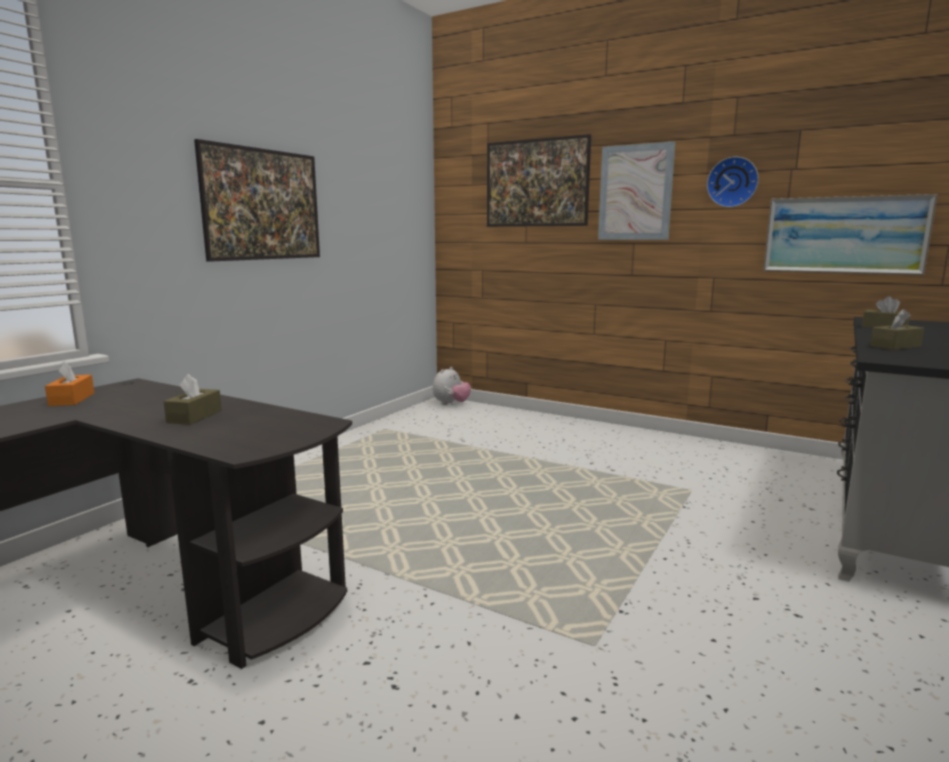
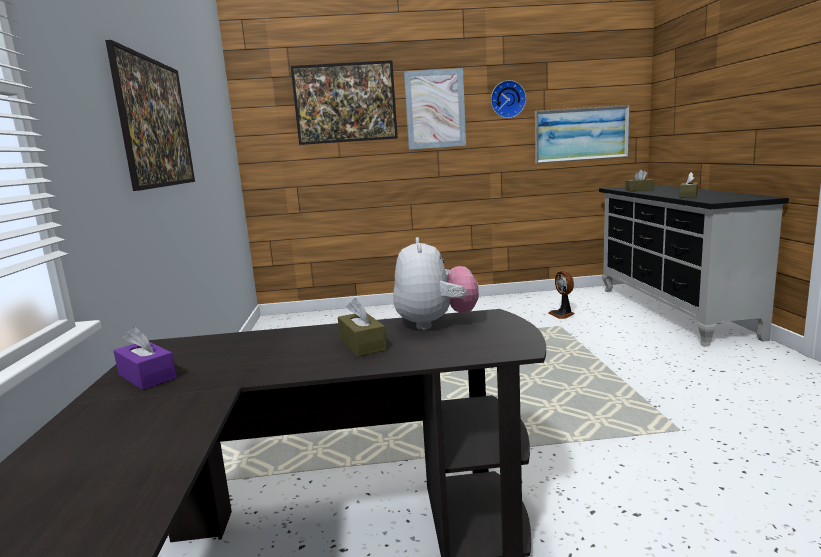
camera: 35 degrees left, 0 degrees up
orange tissue box [45,361,94,406] -> purple tissue box [114,326,177,390]
plush toy [433,367,471,405] -> plush toy moved to [393,237,479,330]
none -> fan [548,270,575,319]

